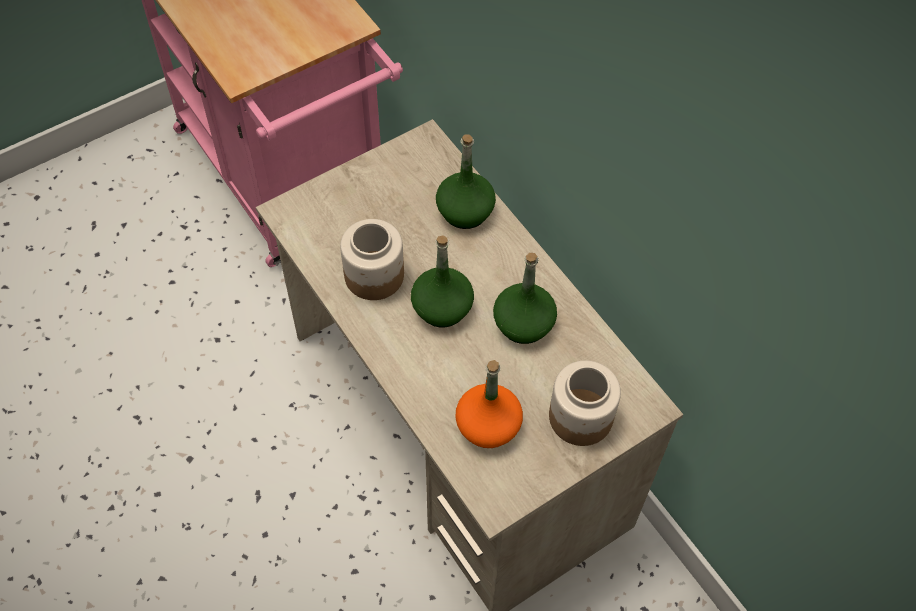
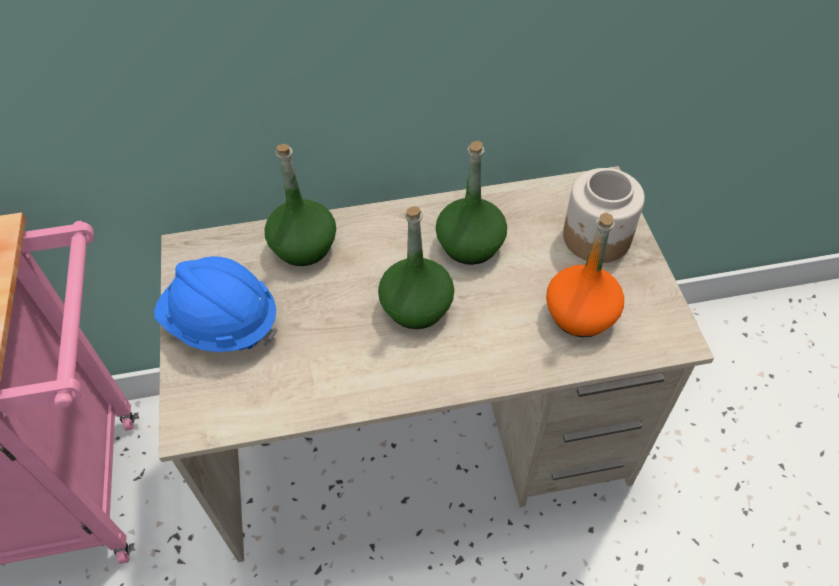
camera: 65 degrees left, 5 degrees down
jar [340,219,404,300] -> none
none -> blue hard hat [154,256,278,352]

